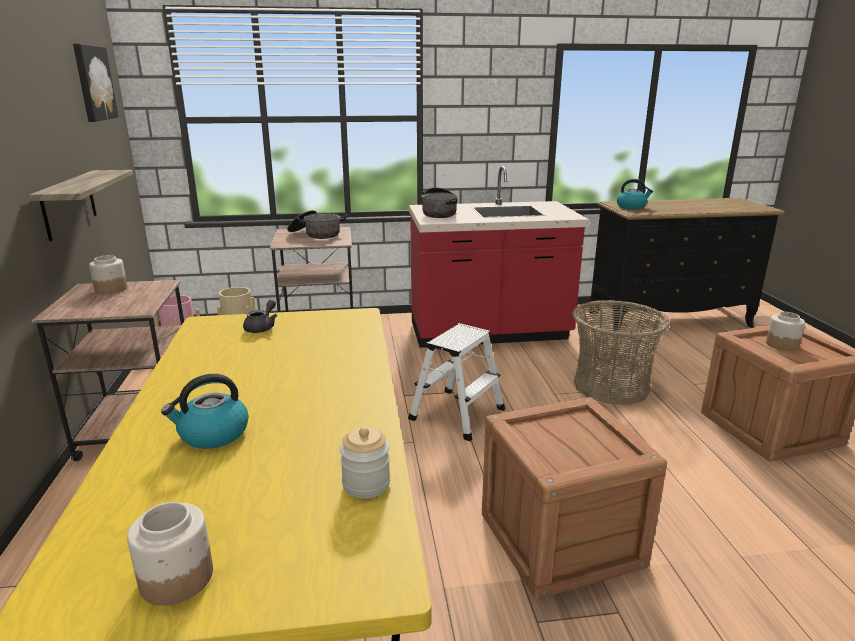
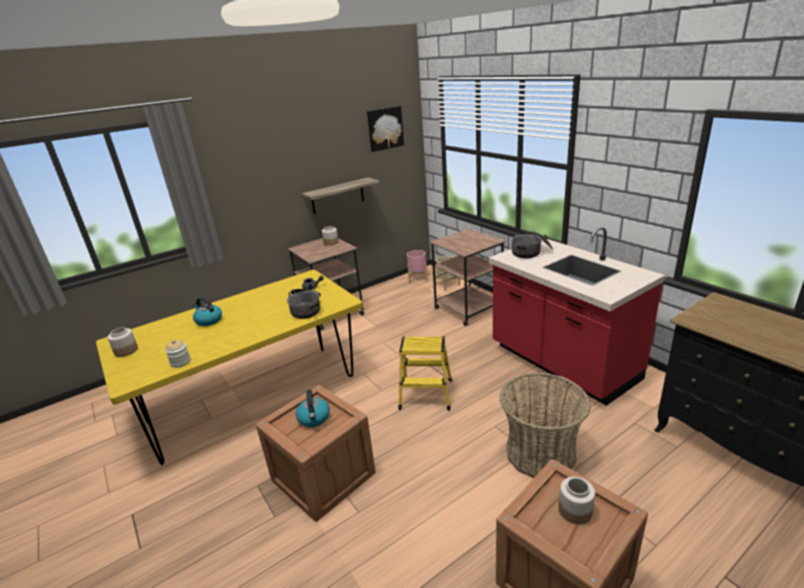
camera: 65 degrees right, 5 degrees up
cooking pot [287,210,347,239] -> cooking pot moved to [287,288,321,319]
white step ladder [408,323,505,441] -> yellow step ladder [398,336,452,411]
kettle [617,179,653,209] -> kettle moved to [296,389,330,427]

